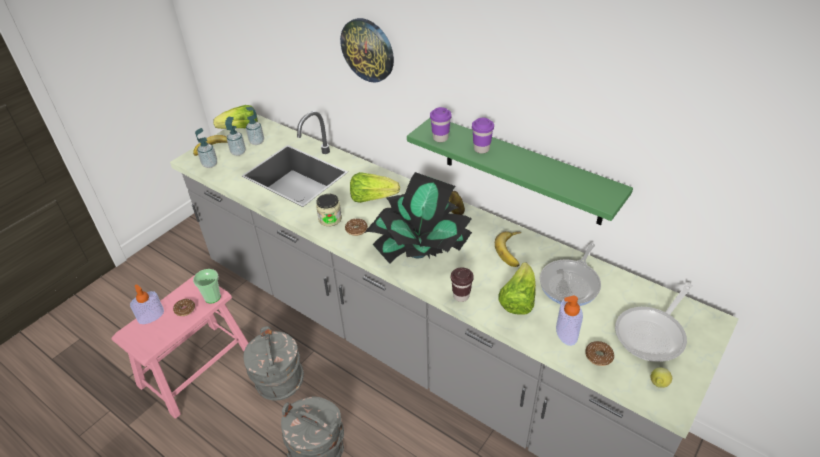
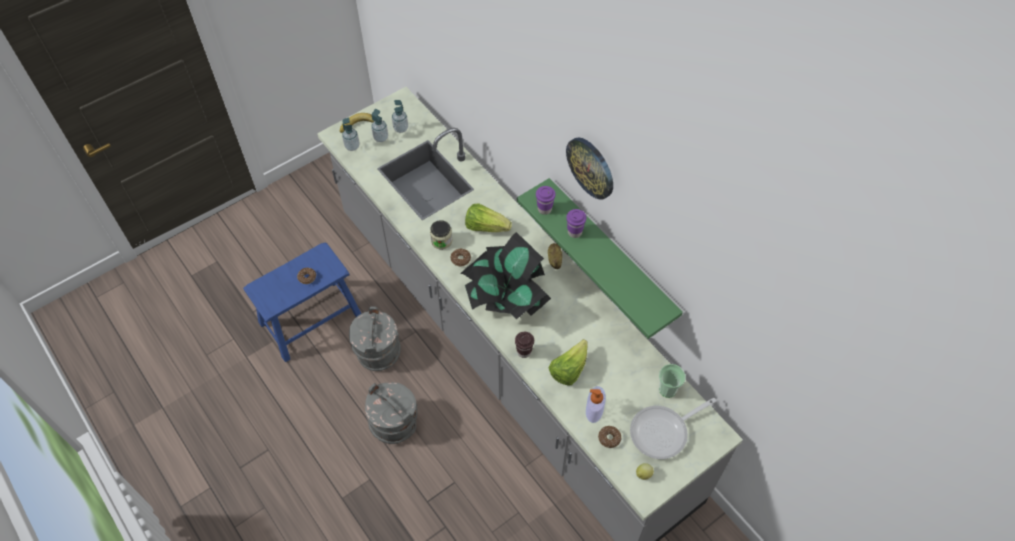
camera: 15 degrees right, 15 degrees up
pink stool [111,275,248,418] -> blue stool [243,242,362,362]
soap dispenser [130,284,164,324] -> none
cup [193,269,221,304] -> cup moved to [659,364,686,398]
lettuce [213,105,258,129] -> none
wall clock [340,18,394,83] -> wall clock moved to [566,137,613,200]
banana [495,231,521,267] -> none
frying pan [540,243,601,306] -> none

